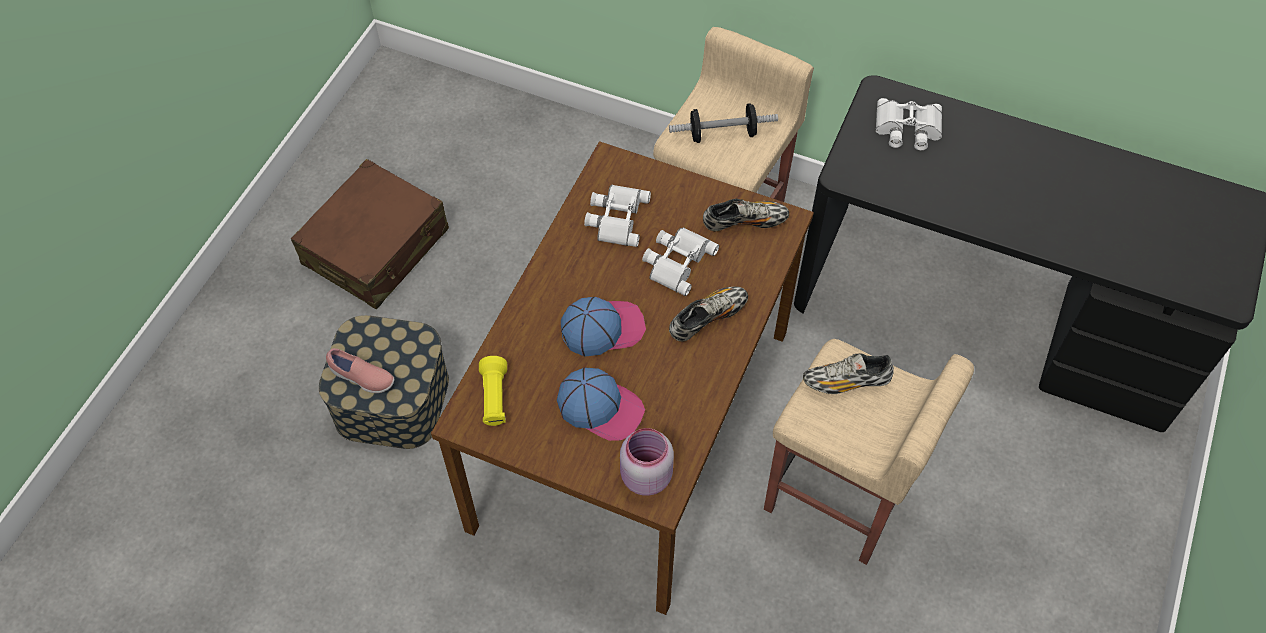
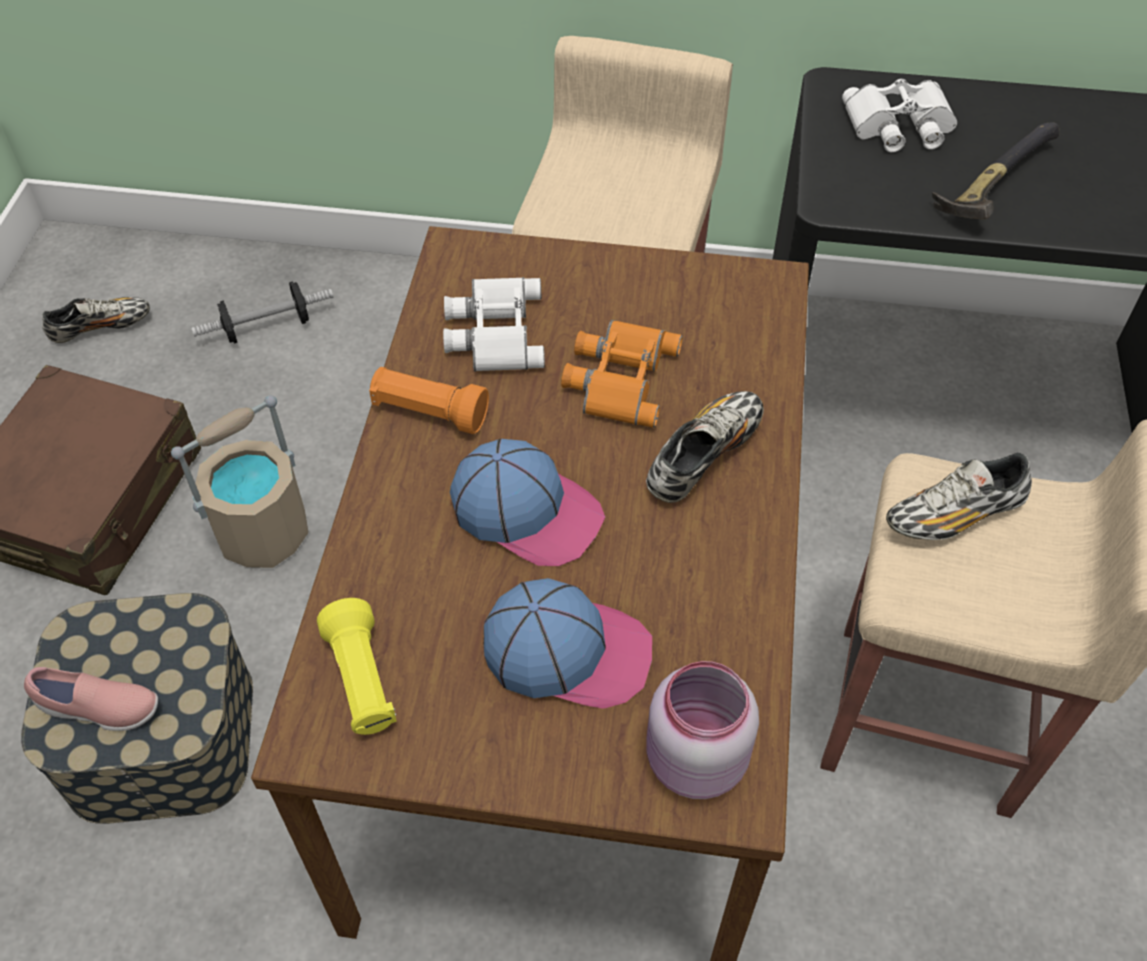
camera: 15 degrees left, 5 degrees down
cap [561,297,646,357] -> cap turned 60 degrees clockwise [450,439,605,566]
white binoculars [642,227,719,296] -> orange binoculars [561,320,682,428]
dumbbell [669,103,778,143] -> dumbbell moved to [192,281,334,344]
shoe [703,199,789,231] -> shoe moved to [42,297,150,343]
none -> beige bucket [171,395,308,568]
none -> orange flashlight [369,367,489,434]
none -> hammer [932,122,1060,219]

